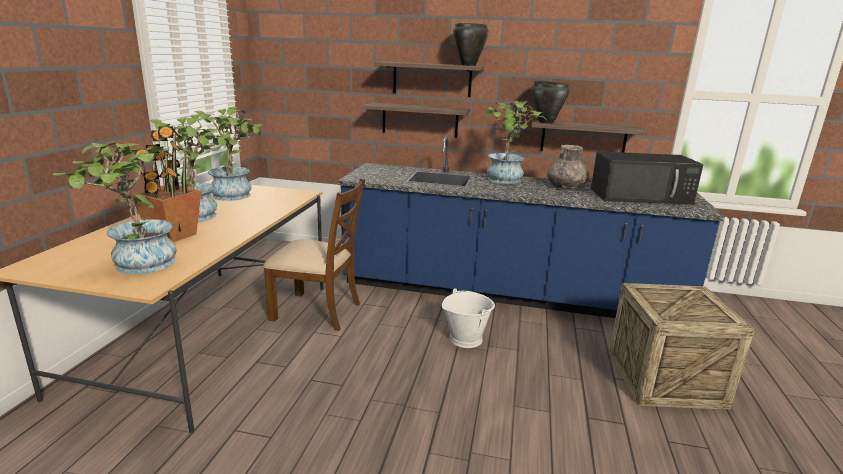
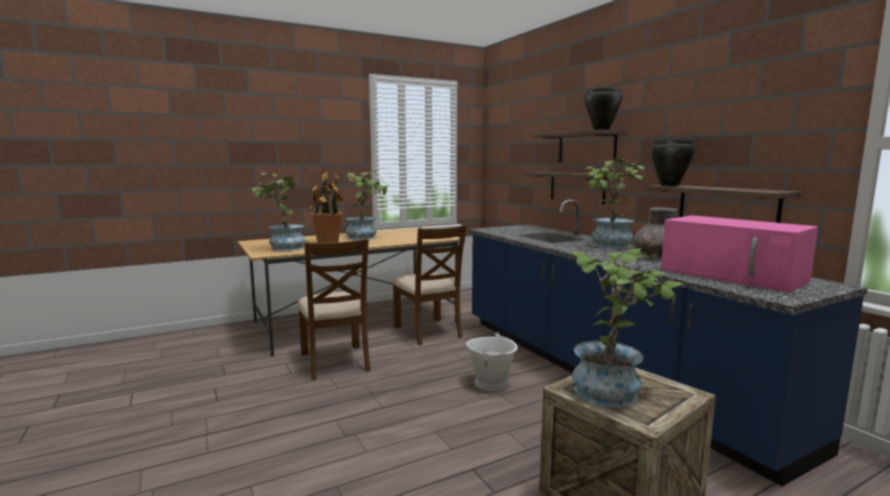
camera: 50 degrees right, 10 degrees down
potted plant [194,106,262,201] -> potted plant moved to [571,248,683,408]
black microwave [591,151,703,205] -> pink microwave [661,215,818,293]
none -> brown chair [297,238,371,380]

